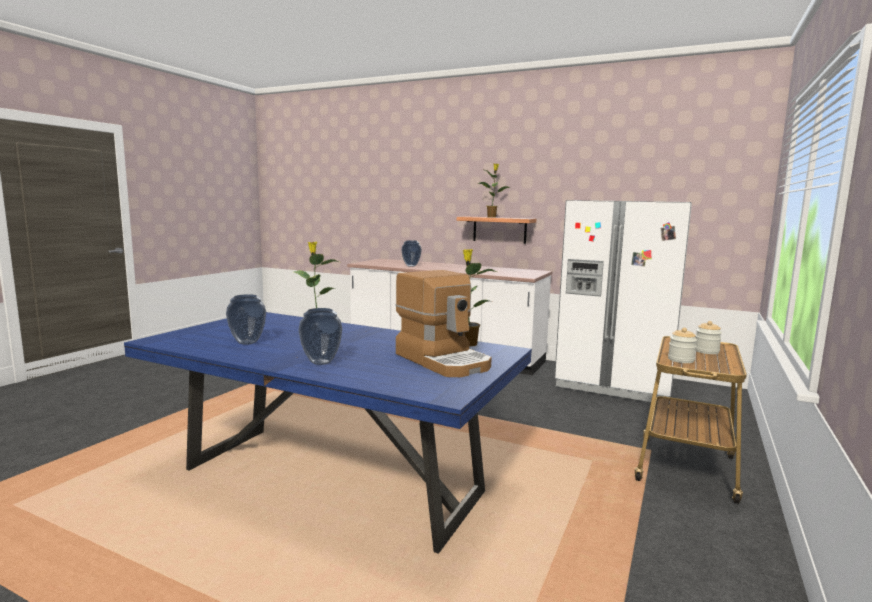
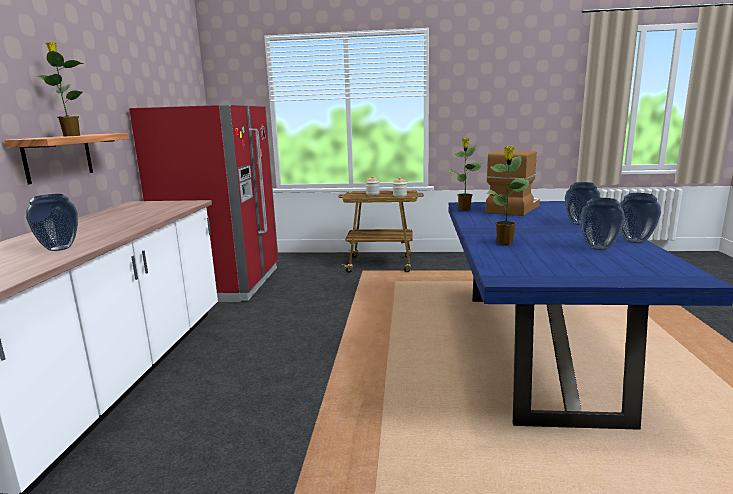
camera: 110 degrees left, 5 degrees up
white fridge [555,200,692,403] -> red fridge [129,105,278,302]
none -> vase [620,193,661,243]

